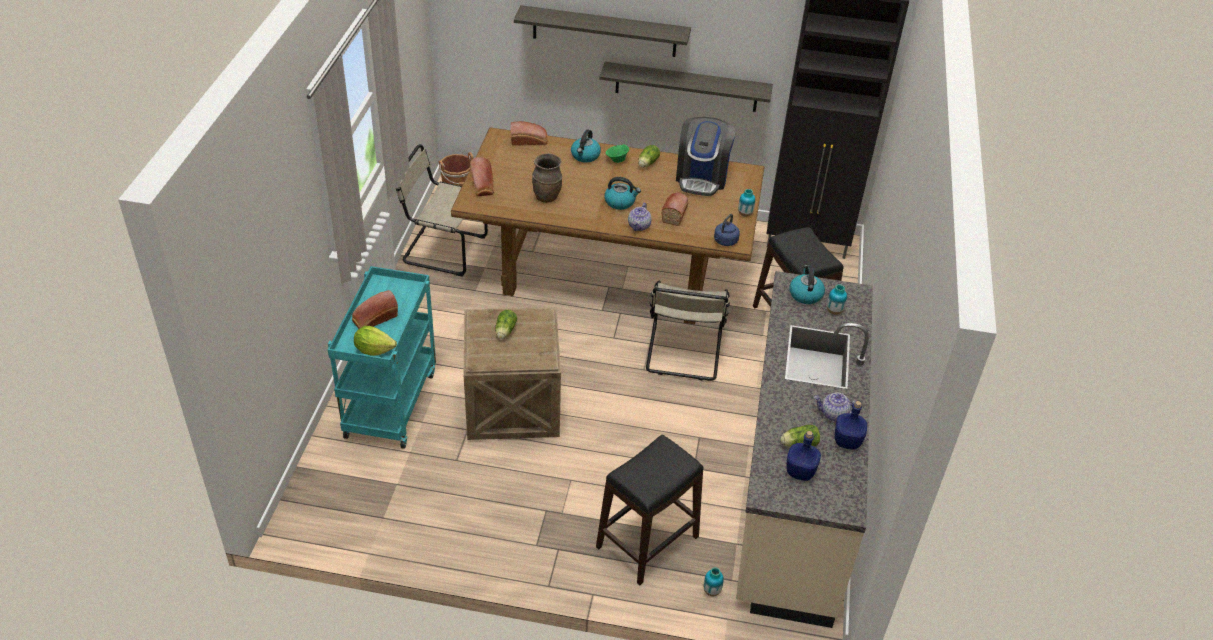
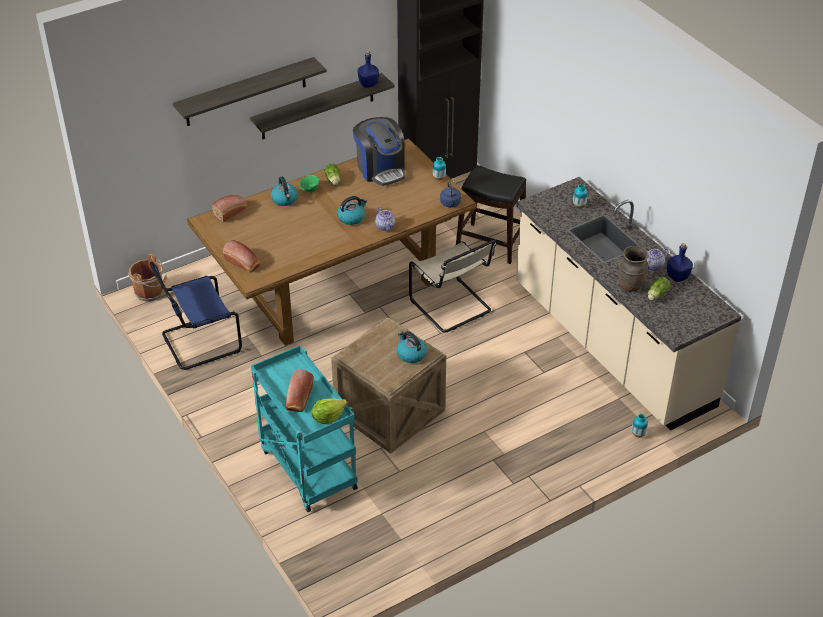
camera: 40 degrees left, 0 degrees up
beige chair [396,144,488,277] -> blue chair [150,262,242,370]
lettuce [495,310,517,339] -> none
brown vase [532,154,562,203] -> brown vase moved to [619,246,649,292]
black stool [596,435,704,585] -> none
bread [662,193,688,226] -> none
blue bottle [786,431,821,481] -> blue bottle moved to [358,51,379,88]
kettle [789,265,825,304] -> kettle moved to [397,331,427,363]

